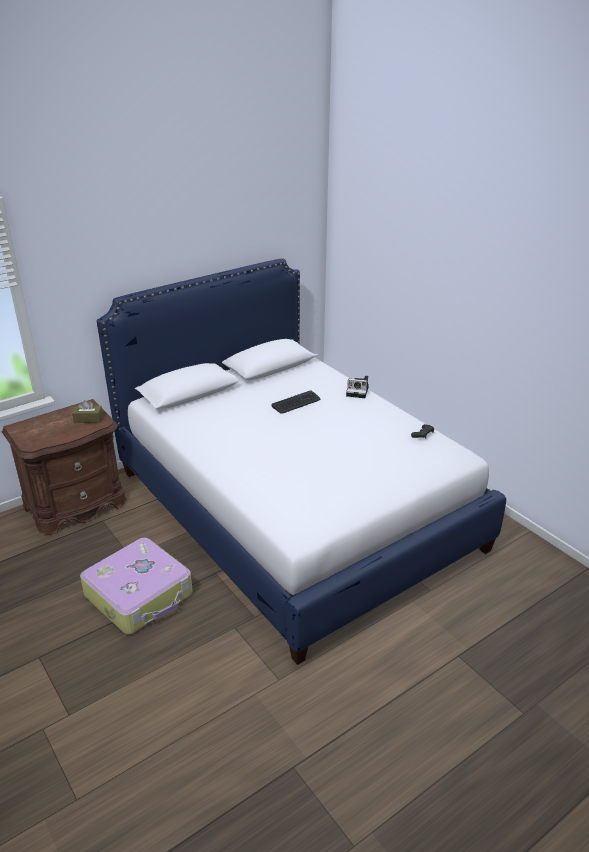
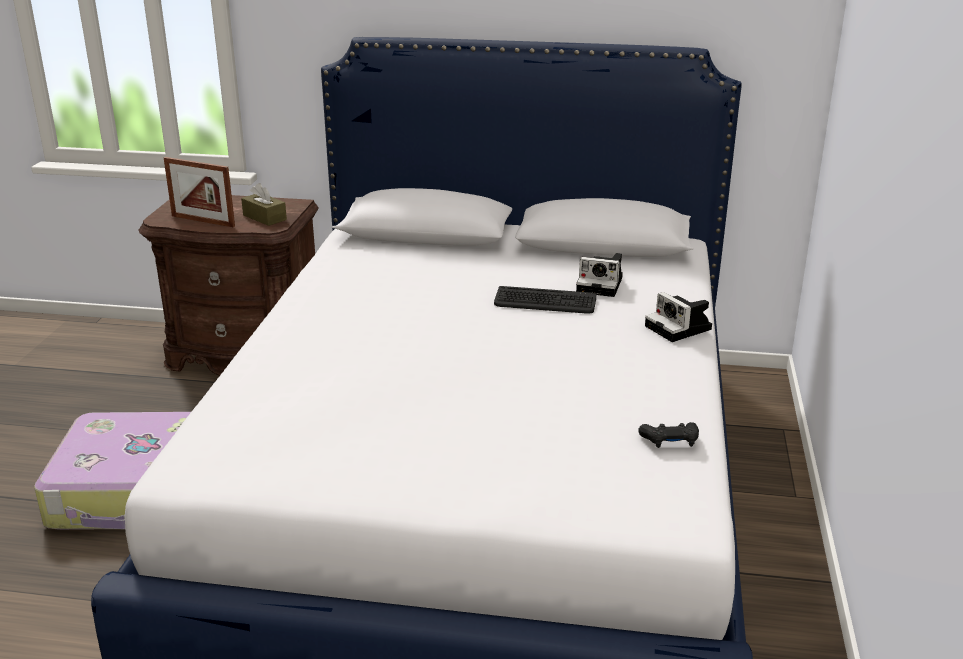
camera: 45 degrees right, 5 degrees down
none -> picture frame [164,157,235,227]
none -> camera [576,253,623,297]

